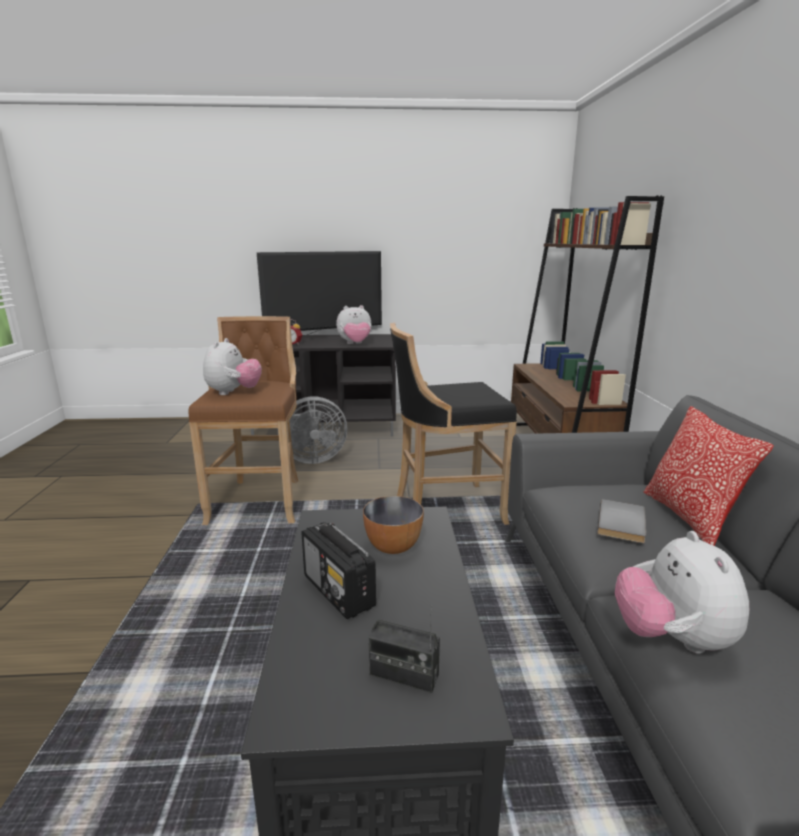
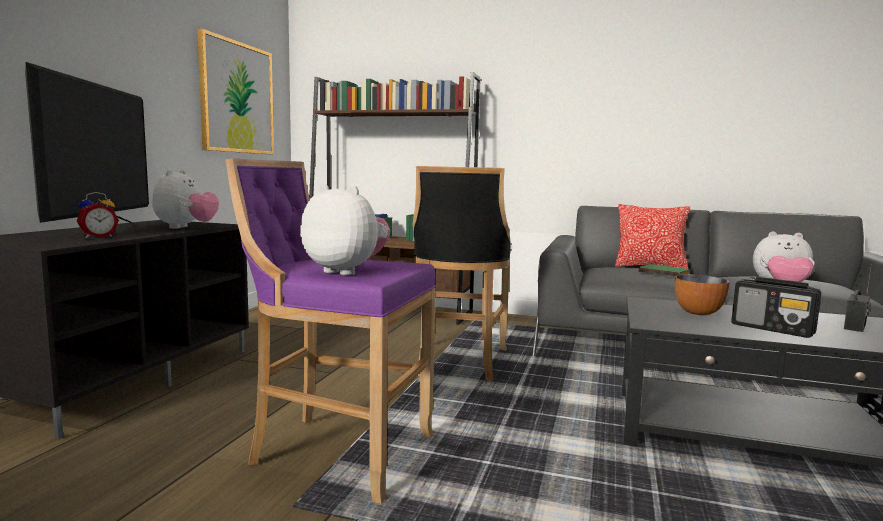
camera: 70 degrees left, 10 degrees down
brown stool [188,316,298,525] -> purple stool [225,158,436,504]
grey fan [277,397,348,464] -> none
radio [301,522,376,619] -> radio turned 60 degrees clockwise [731,277,821,338]
grey book [597,499,646,543] -> green book [638,264,690,277]
none -> picture [197,28,274,154]

